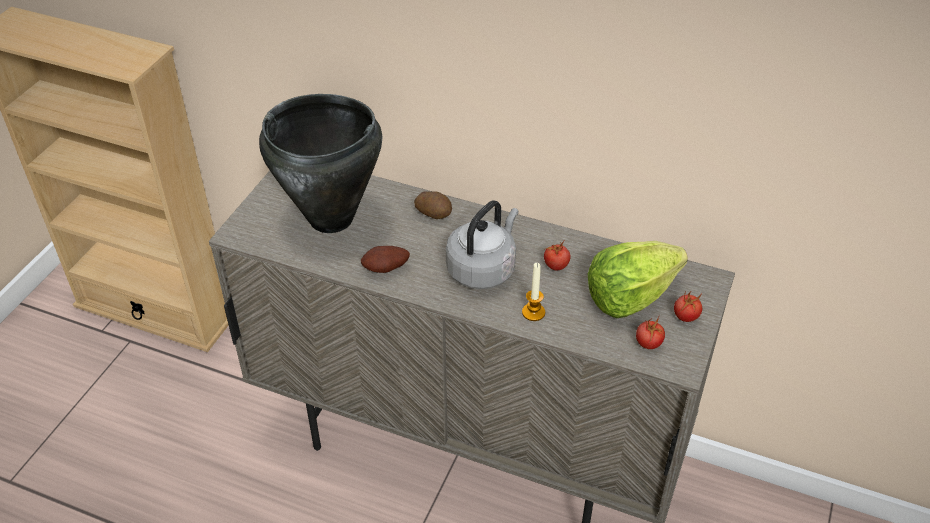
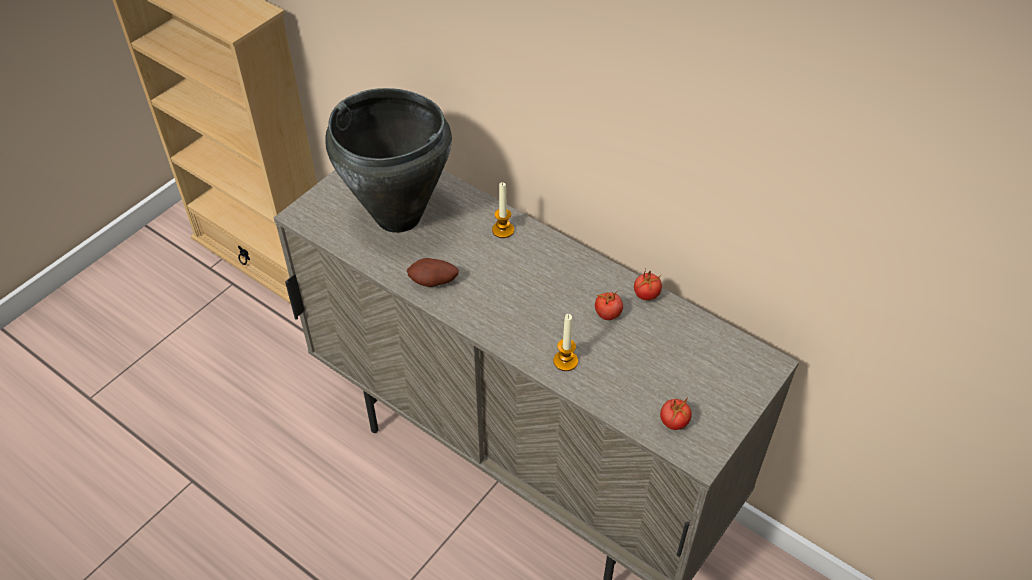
camera: 15 degrees right, 5 degrees up
potato [414,191,452,219] -> candle [492,182,514,238]
grey kettle [446,201,519,289] -> none
lettuce [588,241,688,319] -> none
tomato [674,291,702,322] -> tomato moved to [634,268,662,300]

